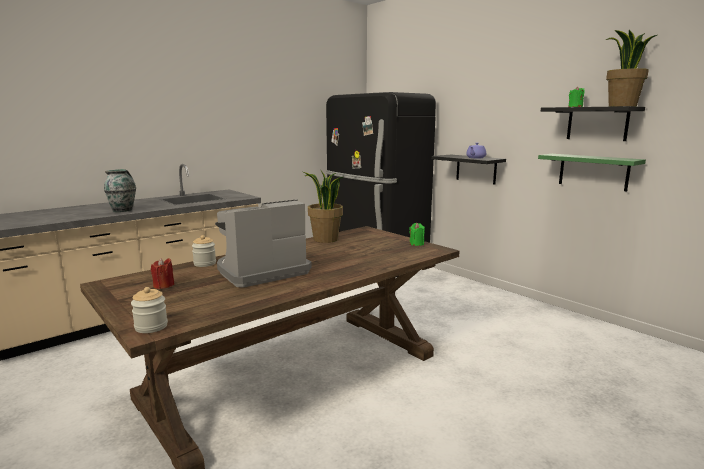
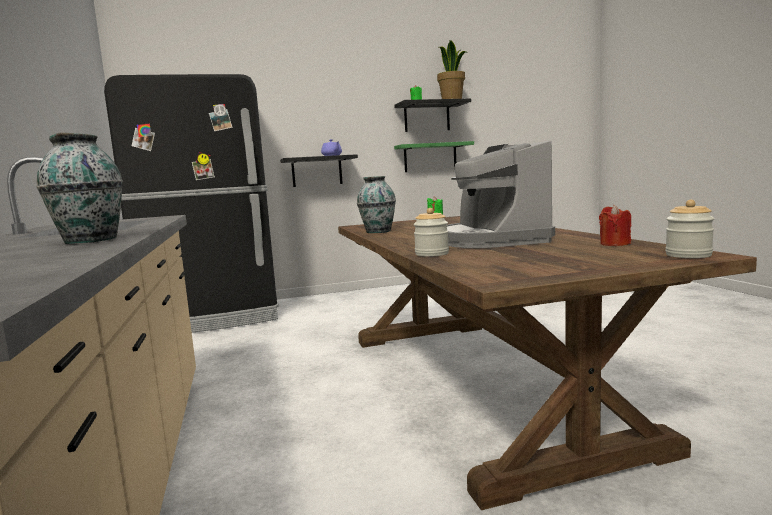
camera: 65 degrees left, 5 degrees down
red candle [151,258,175,289] -> red candle moved to [599,204,631,246]
potted plant [303,169,343,243] -> vase [357,176,396,233]

